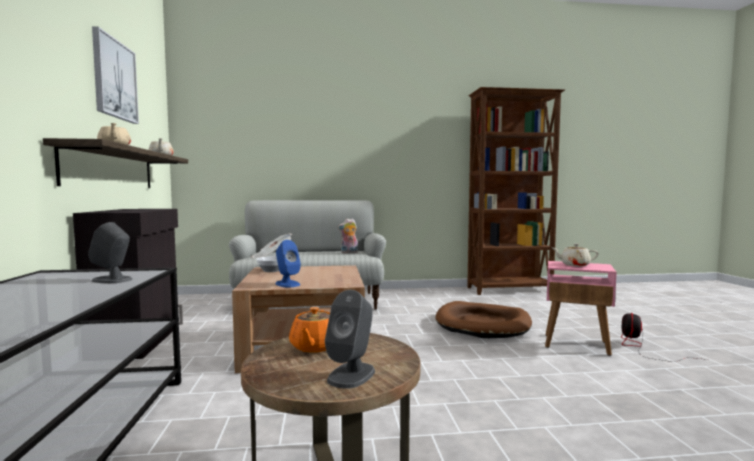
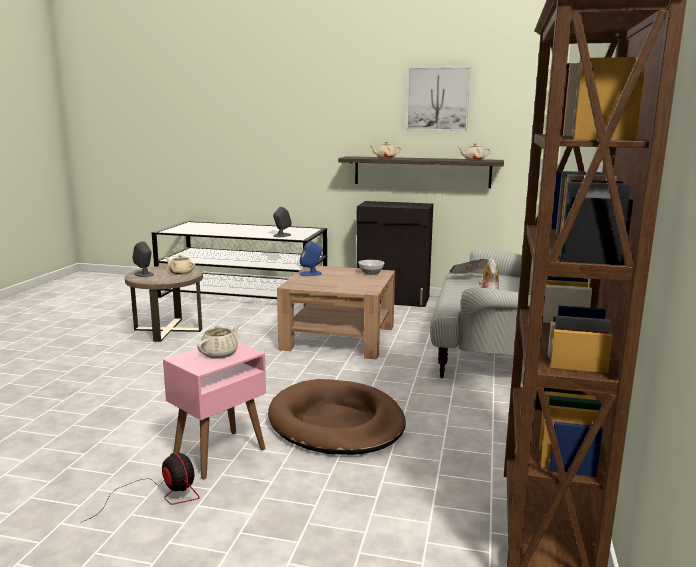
camera: 110 degrees right, 10 degrees up
orange teapot [289,307,330,353] -> beige teapot [165,255,195,275]

